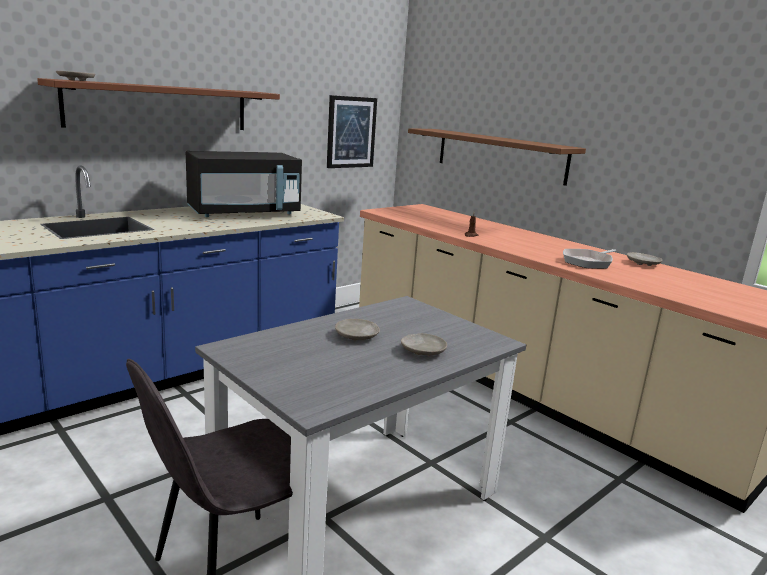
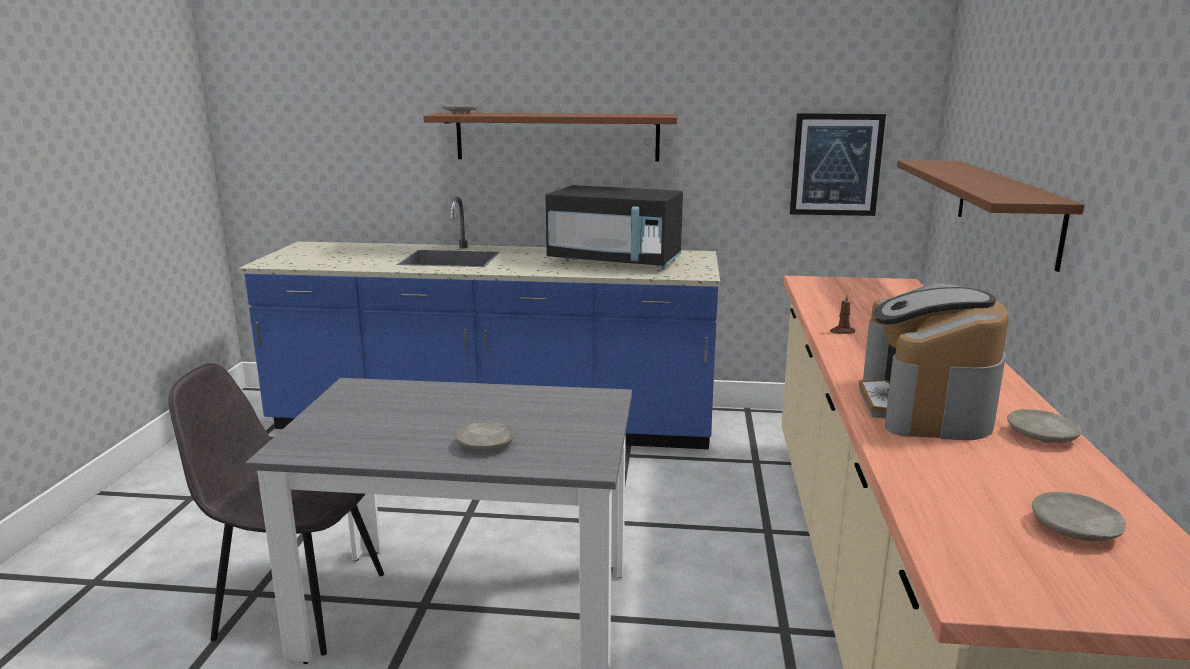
camera: 50 degrees right, 0 degrees up
beige plate [335,319,380,340] -> beige plate moved to [1032,492,1126,541]
frying pan [563,249,616,269] -> coffee machine [859,282,1009,440]

